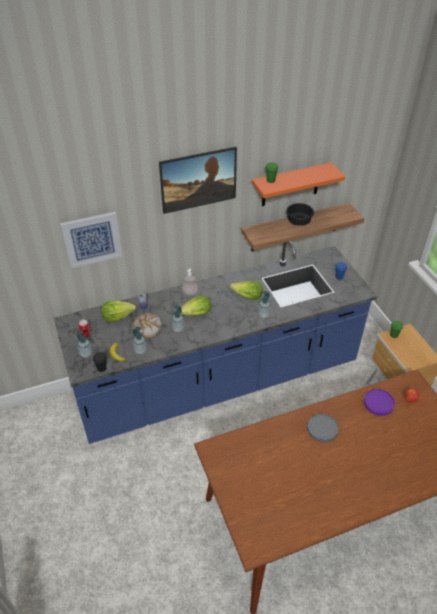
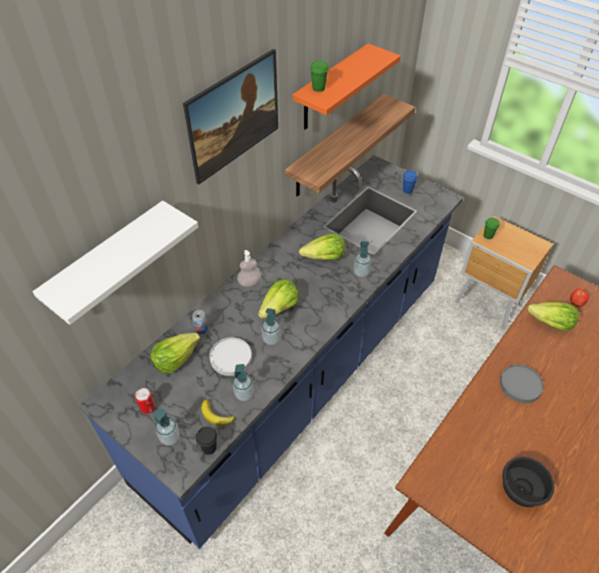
camera: 30 degrees left, 5 degrees up
picture [60,212,122,268] -> white shelf [33,201,198,325]
bread [133,313,162,339] -> white plate [210,337,252,376]
black bowl [286,203,314,226] -> black bowl moved to [502,457,554,507]
purple plate [364,389,395,416] -> lettuce [527,302,579,331]

